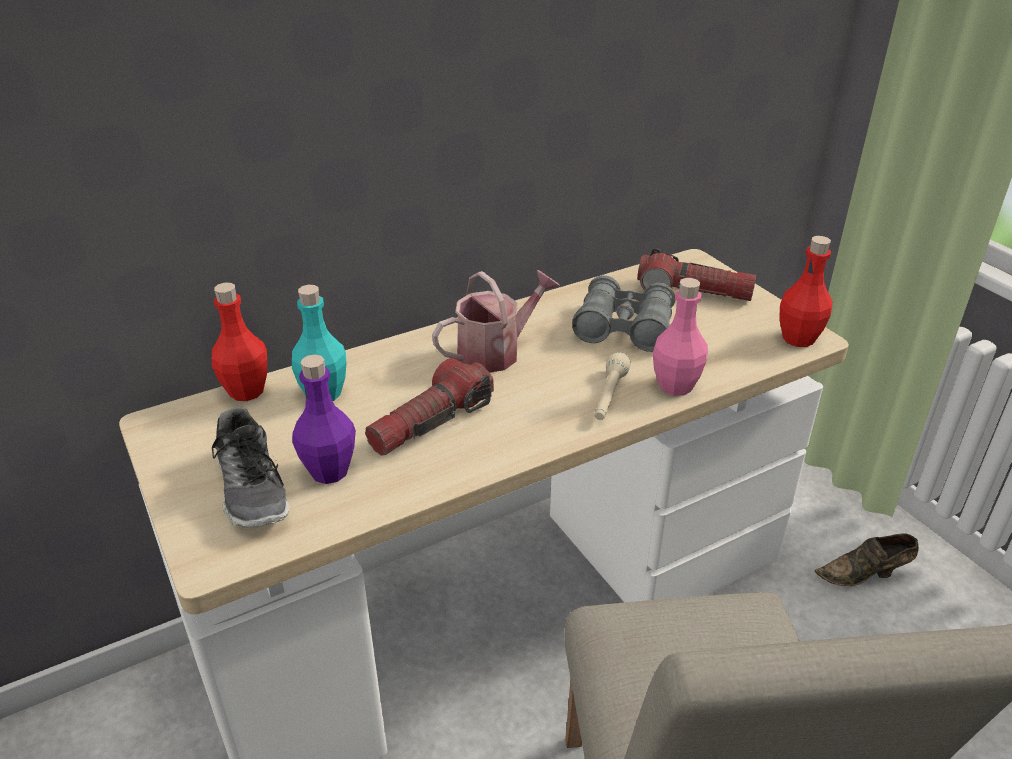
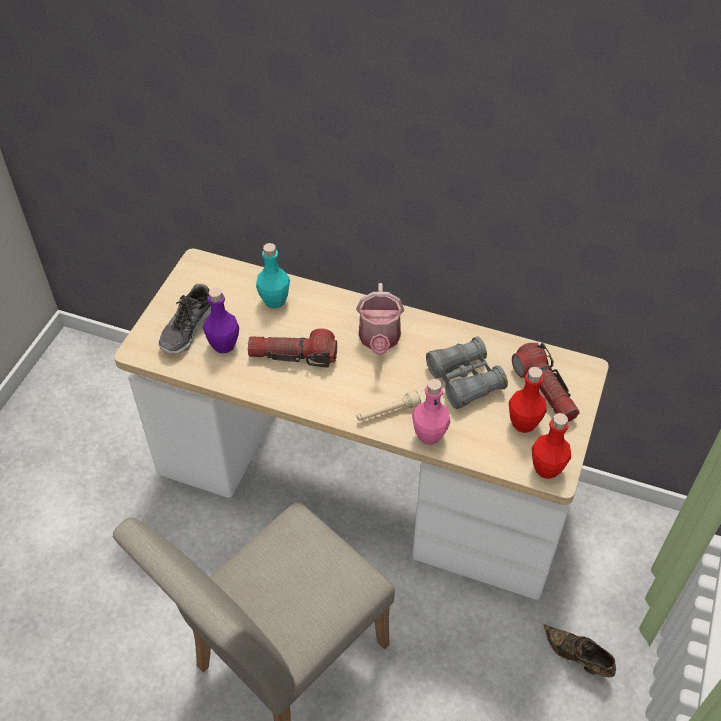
camera: 50 degrees right, 15 degrees up
red bottle [212,283,267,401] -> red bottle moved to [509,367,547,433]
watering can [432,270,560,373] -> watering can turned 75 degrees clockwise [356,283,404,355]

